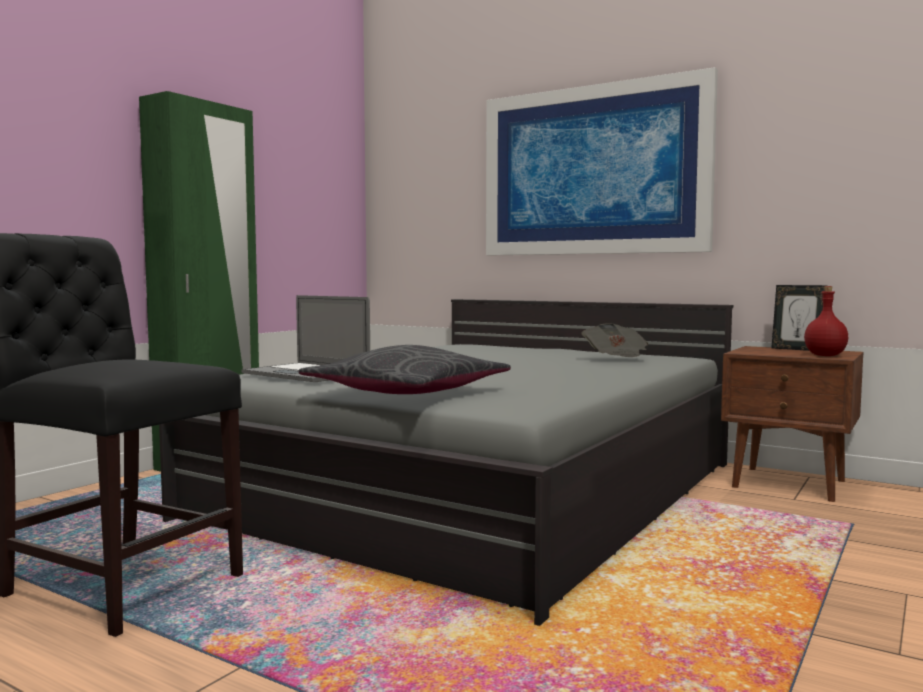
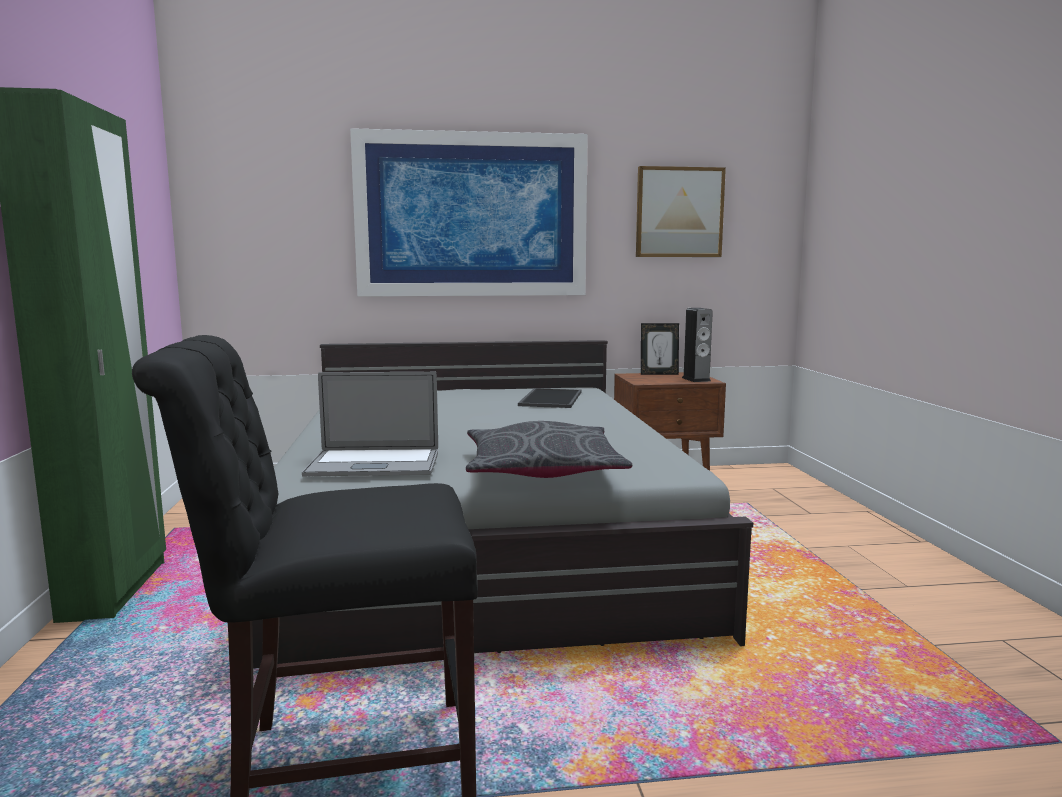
camera: 40 degrees left, 5 degrees up
newspaper [581,323,648,357] -> tray [518,388,582,408]
red bottle [804,286,848,356] -> speaker [682,308,713,382]
none -> picture [636,166,726,257]

